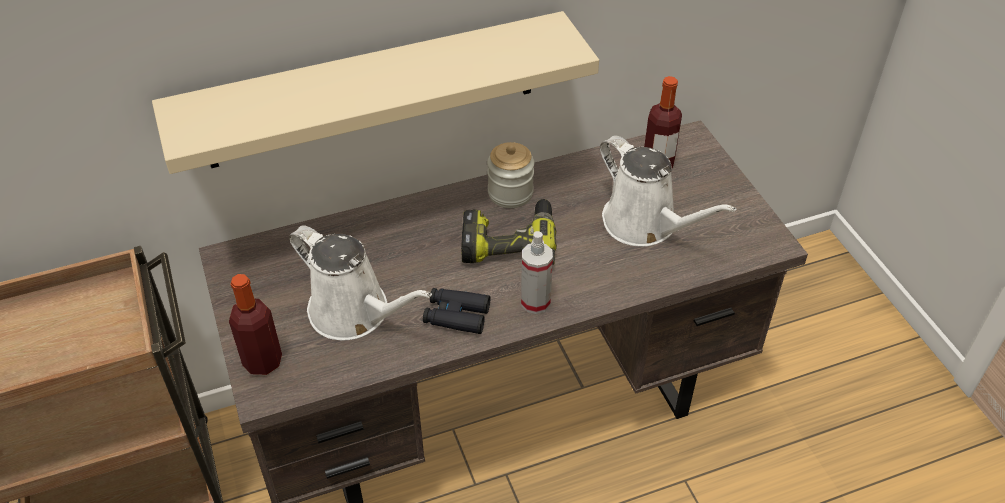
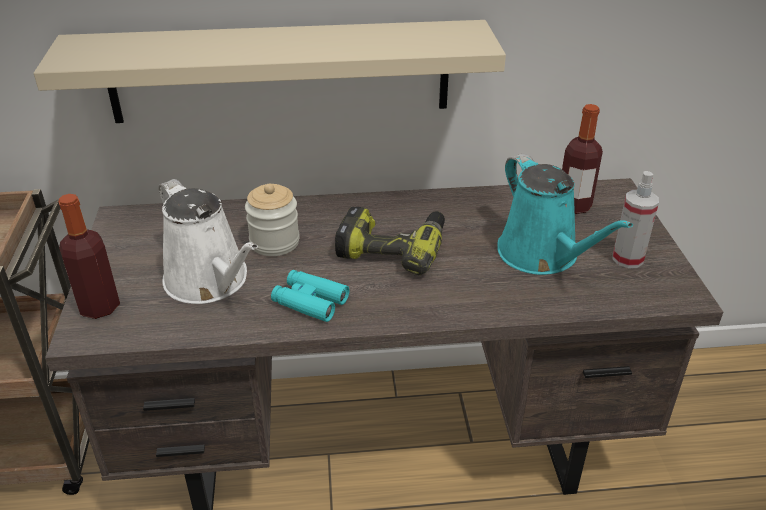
camera: 15 degrees right, 10 degrees down
black binoculars [423,288,490,334] -> turquoise binoculars [271,270,349,322]
jar [487,142,534,208] -> jar moved to [245,184,300,256]
spray bottle [521,231,553,314] -> spray bottle moved to [613,171,659,268]
white watering can [600,135,736,246] -> turquoise watering can [497,154,633,275]

